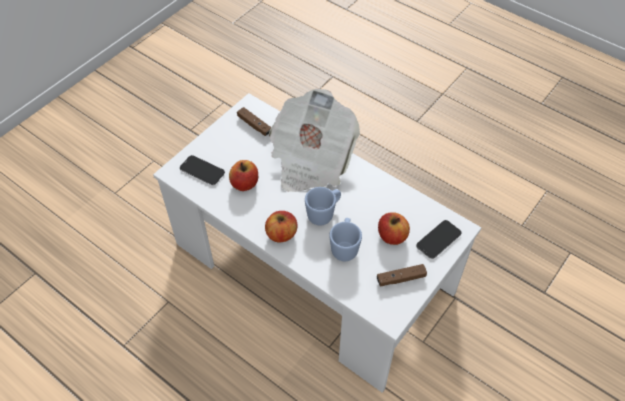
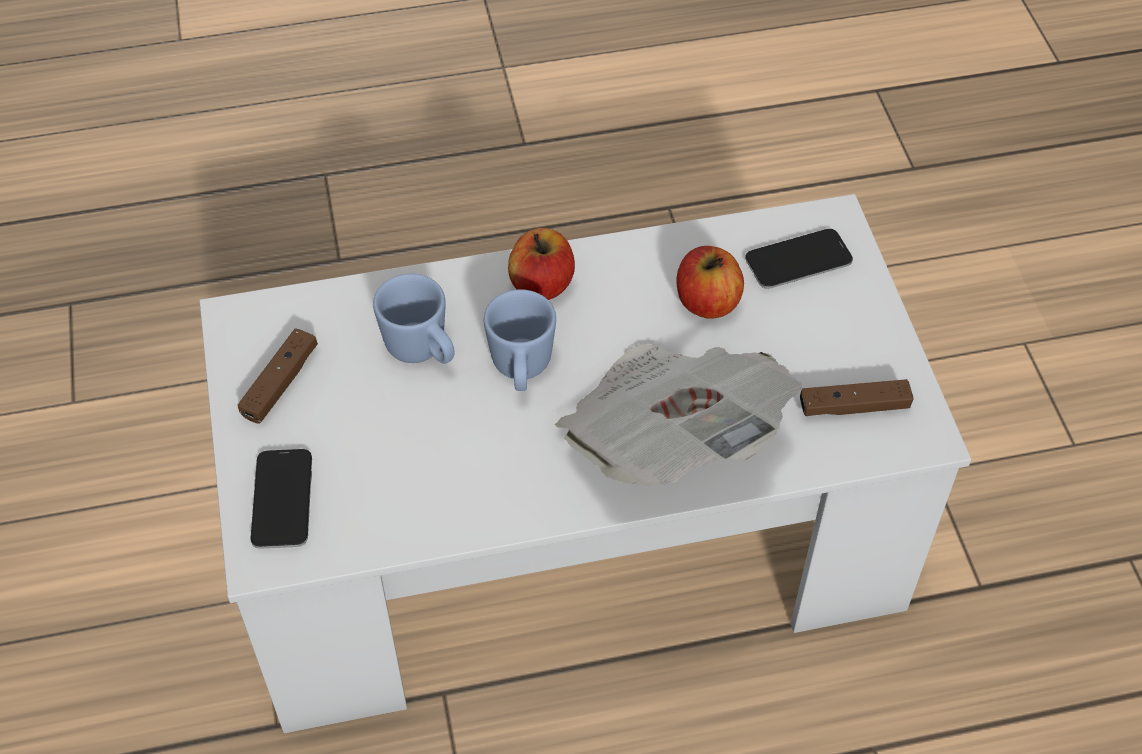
camera: 130 degrees right, 0 degrees up
apple [378,212,410,245] -> none

